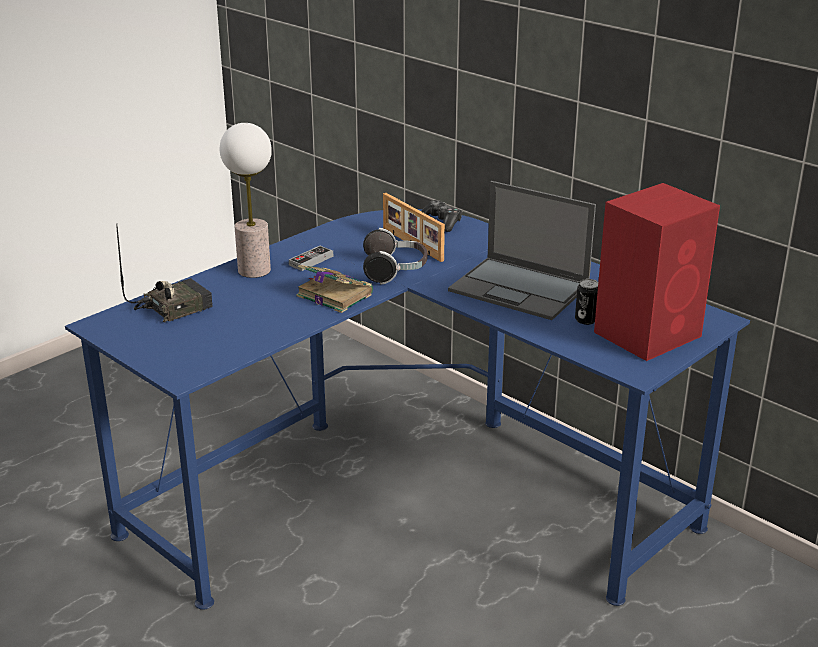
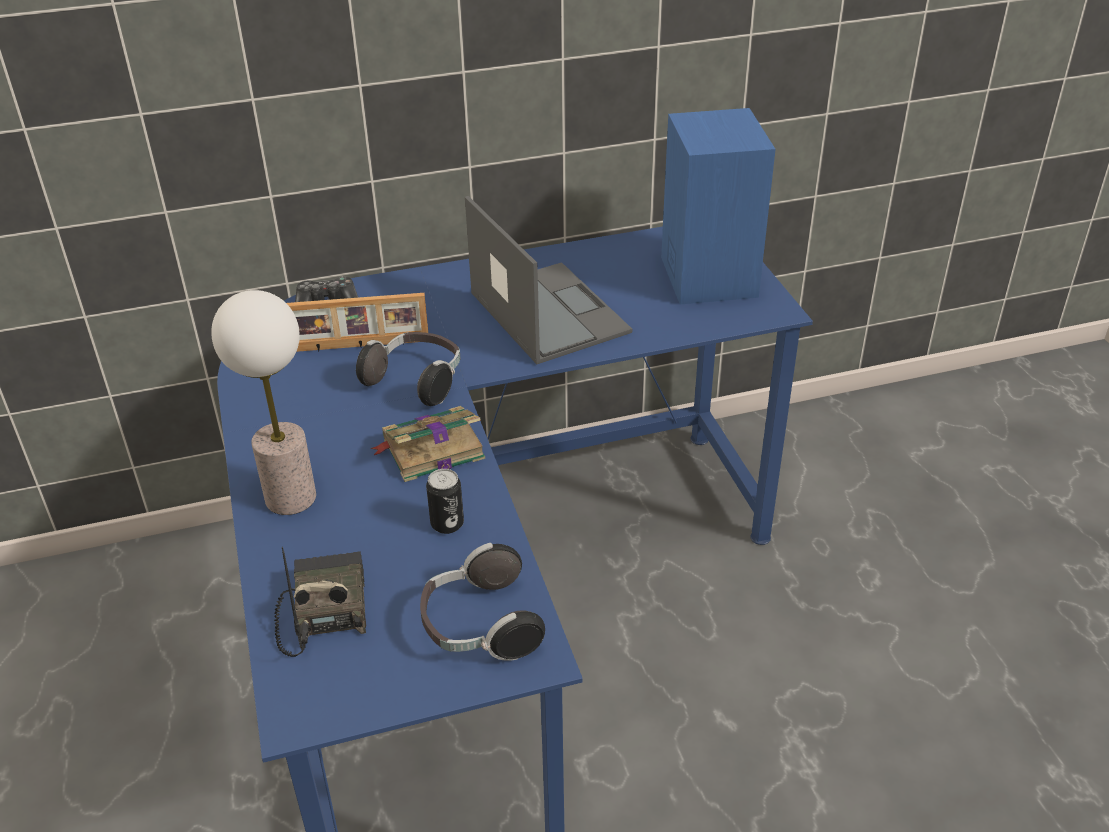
camera: 60 degrees left, 10 degrees up
game controller [289,246,333,271] -> none
laptop [448,181,596,320] -> laptop turned 90 degrees counterclockwise [465,196,632,365]
can [575,279,598,325] -> can moved to [426,469,464,534]
red speaker [594,183,720,361] -> blue speaker [661,108,776,304]
none -> headphones [420,543,545,661]

